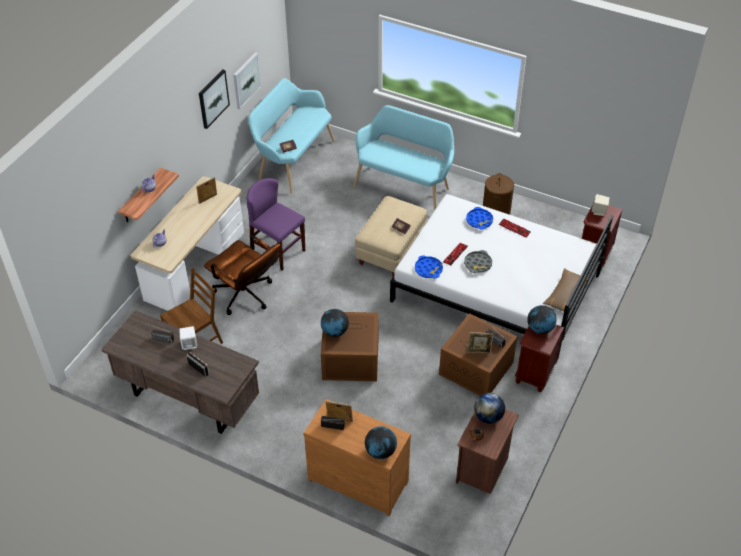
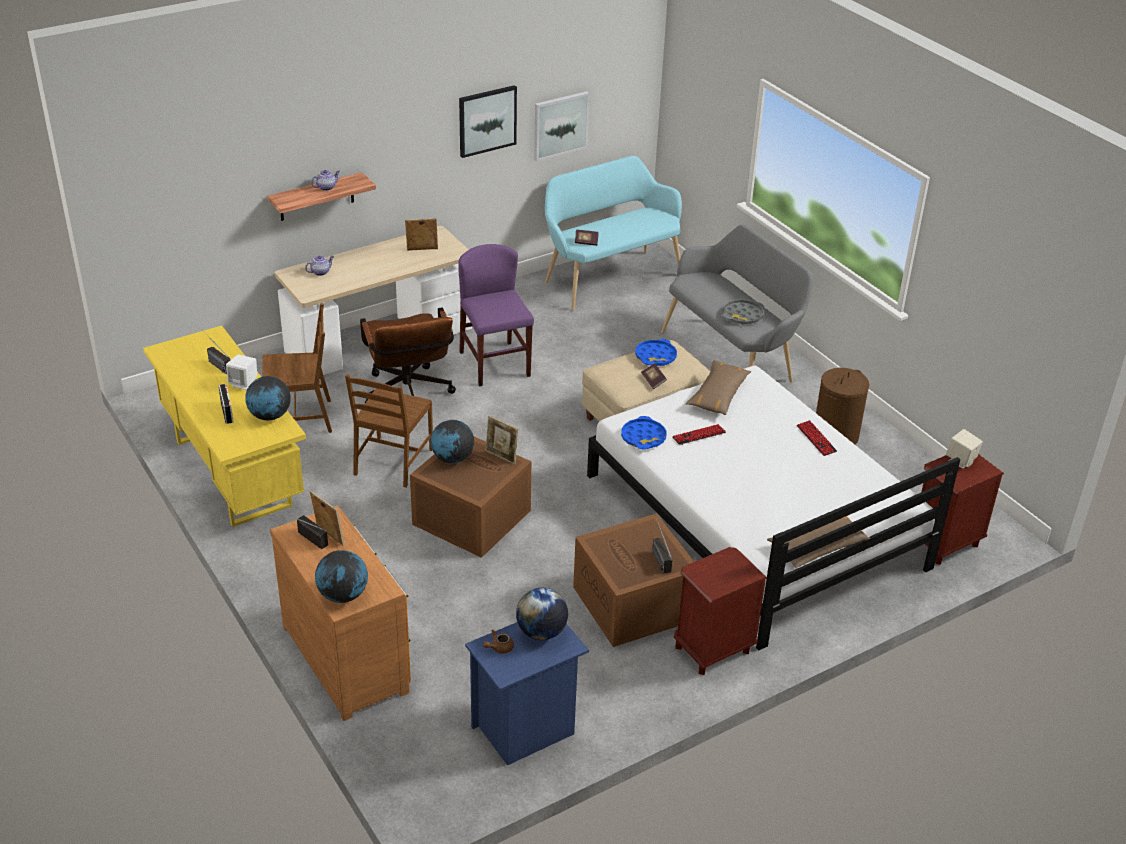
camera: 30 degrees right, 10 degrees down
brown desk [101,310,259,434] -> yellow desk [143,325,306,527]
turquoise bench [354,105,454,210] -> grey bench [661,225,813,382]
brown nightstand [456,409,519,494] -> blue nightstand [465,622,589,766]
grey tray [464,250,492,273] -> grey tray moved to [723,300,764,325]
blue tray [466,207,493,230] -> blue tray moved to [635,339,677,366]
picture frame [467,332,494,353] -> picture frame moved to [486,416,518,465]
globe [527,305,557,334] -> globe moved to [245,376,291,421]
none -> brown chair [345,374,433,488]
none -> brown pillow [686,360,751,415]

